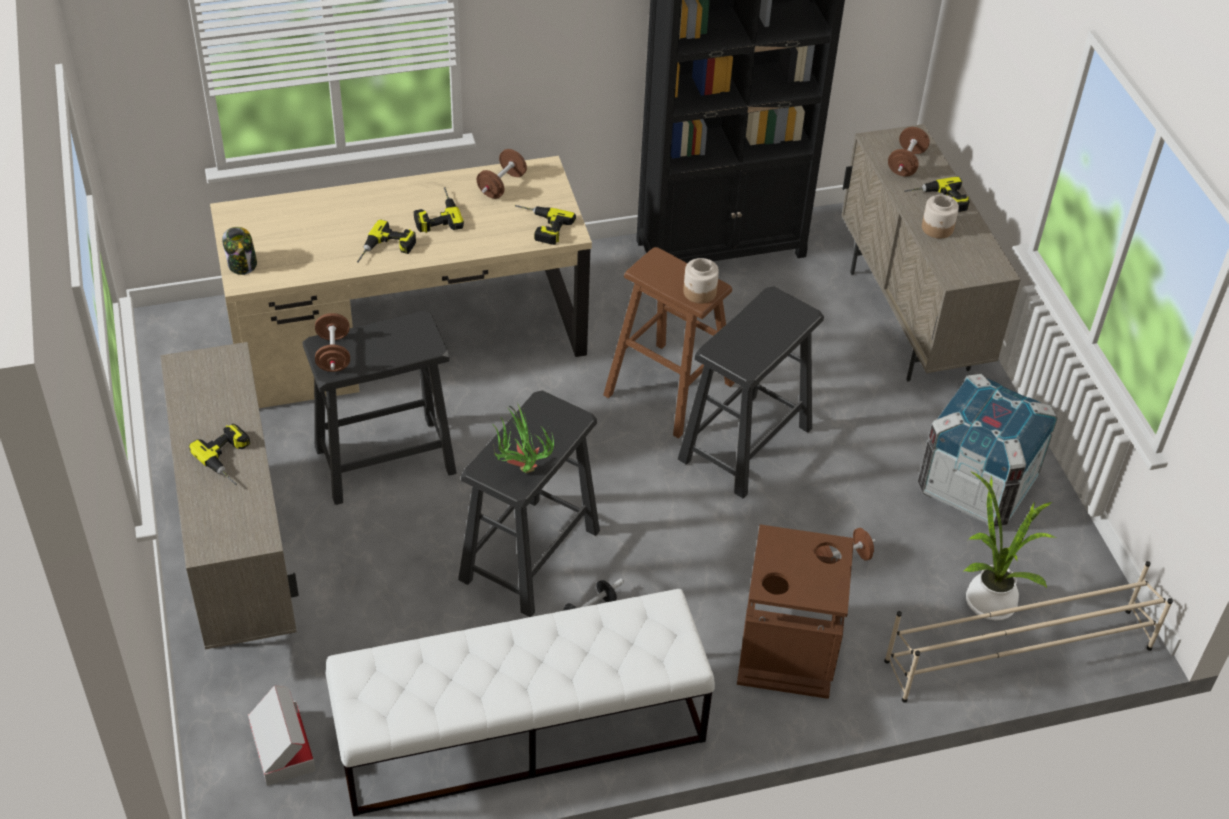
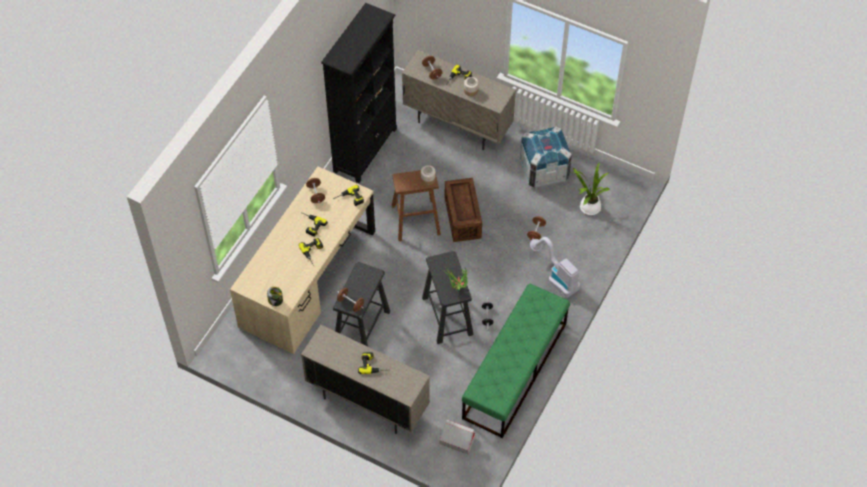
camera: 45 degrees left, 10 degrees up
white bench [326,589,715,816] -> green bench [462,284,570,438]
black stool [678,286,824,498] -> crate [445,178,482,242]
brown trash can [737,525,854,699] -> vacuum cleaner [530,237,580,298]
beige shoe rack [884,561,1173,703] -> none

